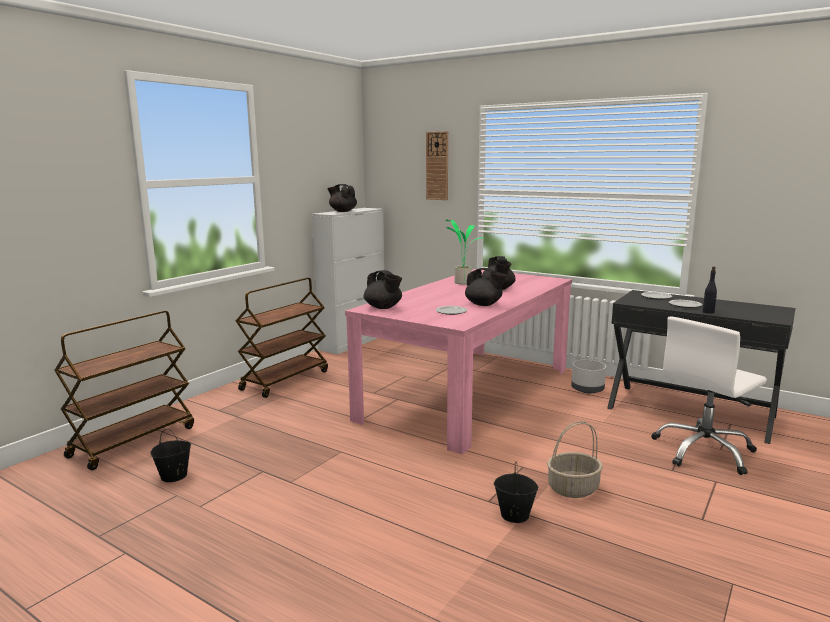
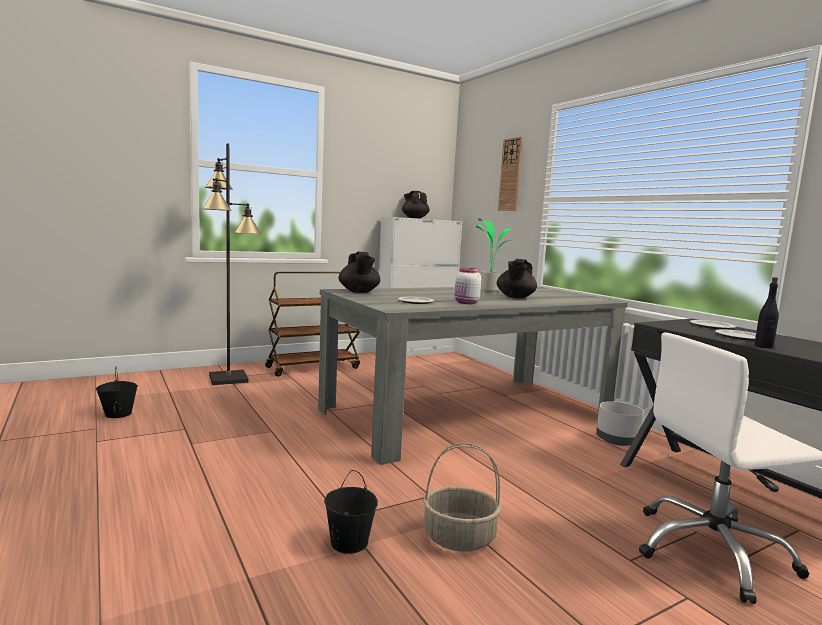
camera: 25 degrees right, 5 degrees down
brown cart [54,311,194,470] -> none
pink dining table [345,269,572,454] -> grey dining table [318,287,628,465]
black teapot [465,268,507,306] -> white jar [454,268,481,304]
none -> black floor lamp [202,144,262,385]

